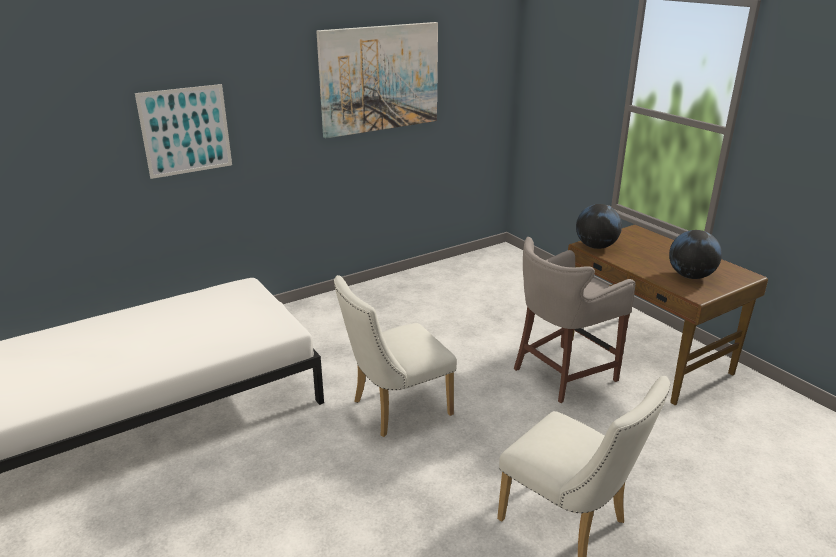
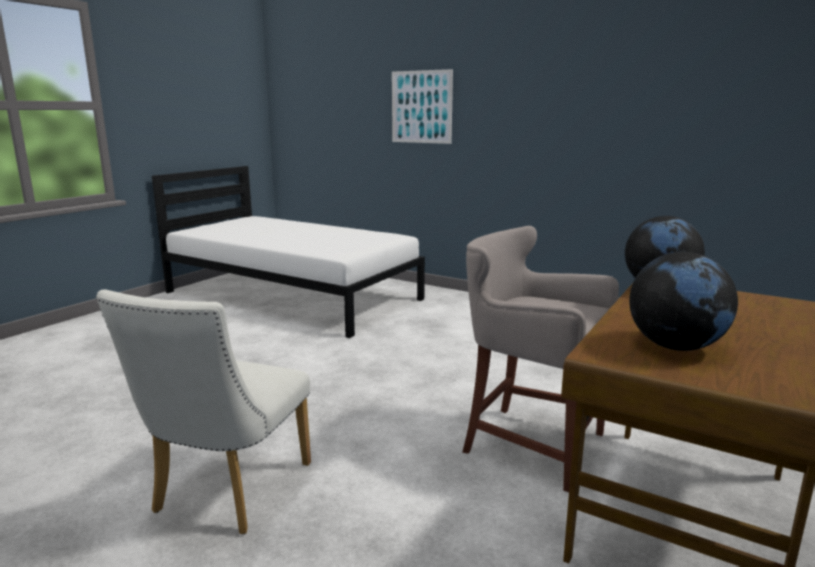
camera: 65 degrees right, 10 degrees down
picture [316,22,438,139] -> none
white chair [334,275,457,437] -> none

